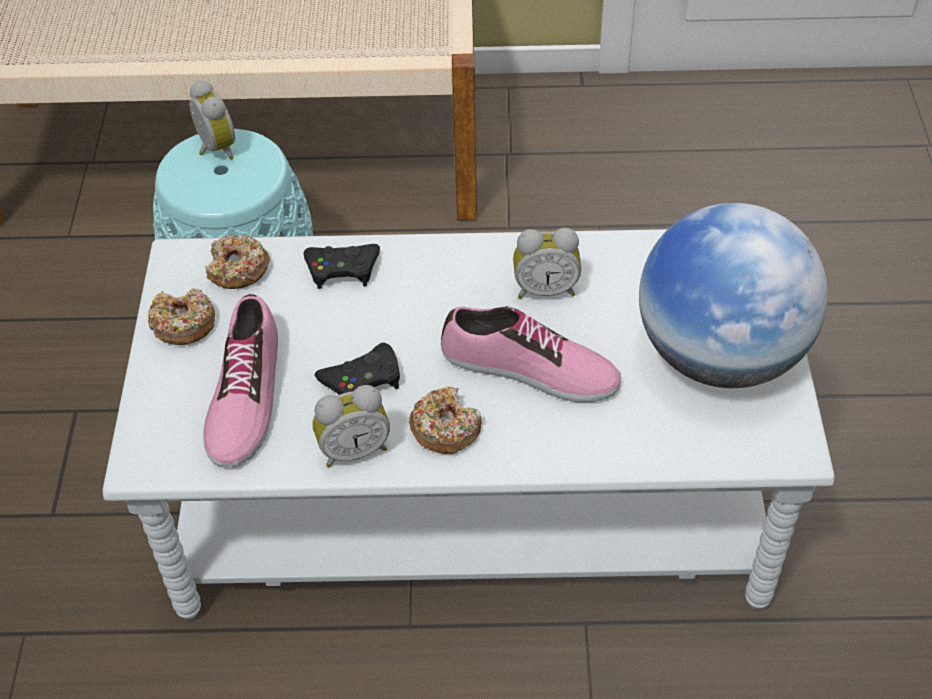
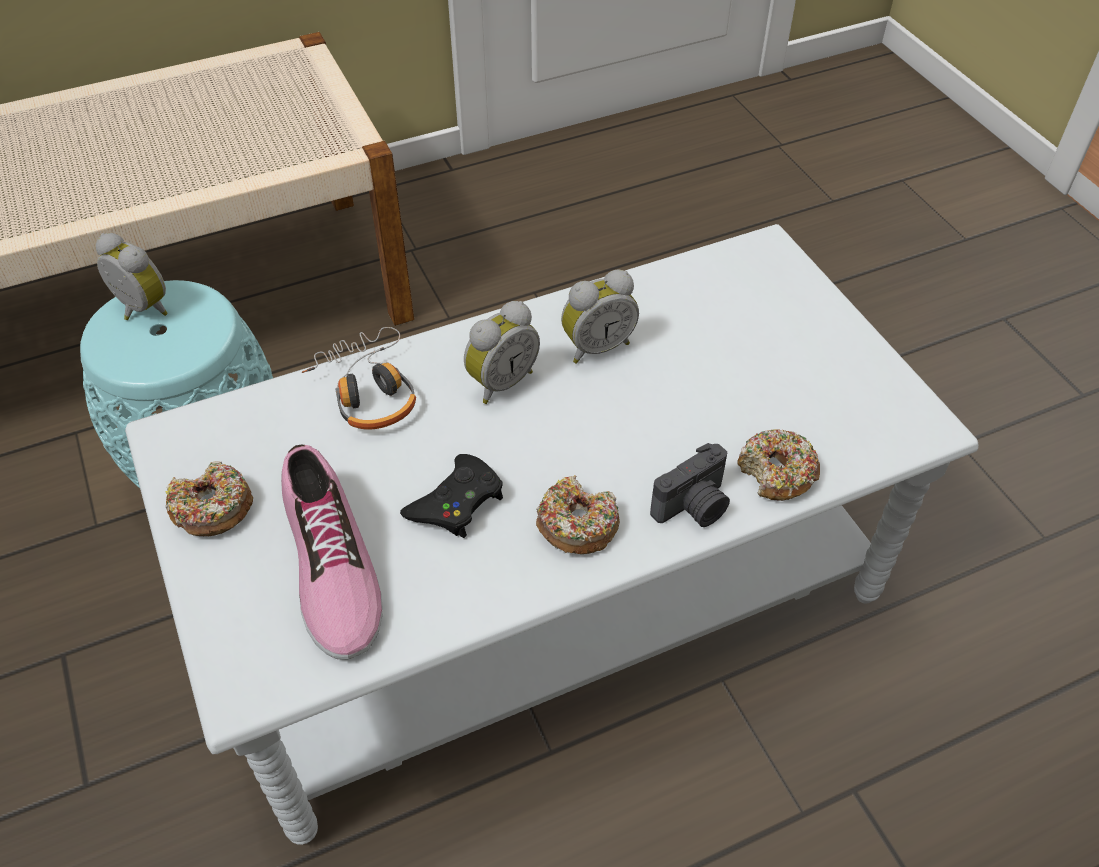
camera: 25 degrees left, 0 degrees up
donut [205,234,270,289] -> donut moved to [737,429,820,501]
black game controller [303,244,380,289] -> headphones [302,327,416,430]
alarm clock [313,385,390,468] -> alarm clock moved to [464,301,540,404]
shoe [441,306,621,402] -> none
globe [639,203,828,388] -> none
none -> camera [650,443,730,527]

